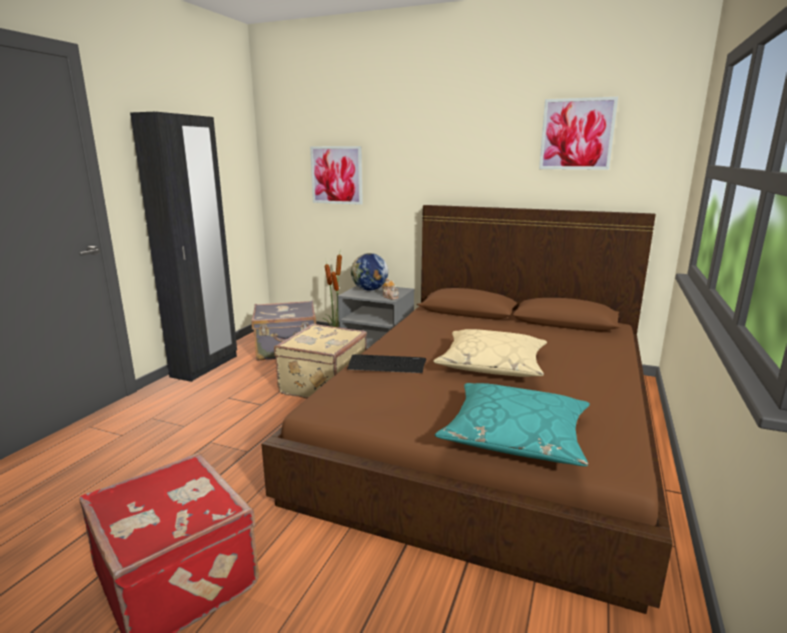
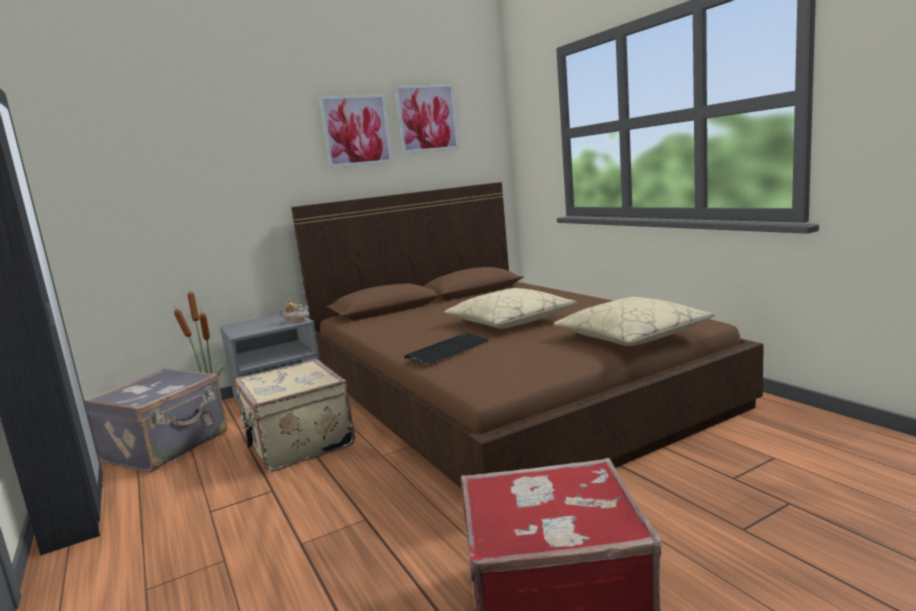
camera: 50 degrees left, 5 degrees down
picture [310,146,363,205] -> picture moved to [319,94,393,168]
globe [351,253,388,290] -> none
turquoise pillow [435,383,590,466] -> beige pillow [553,297,715,346]

